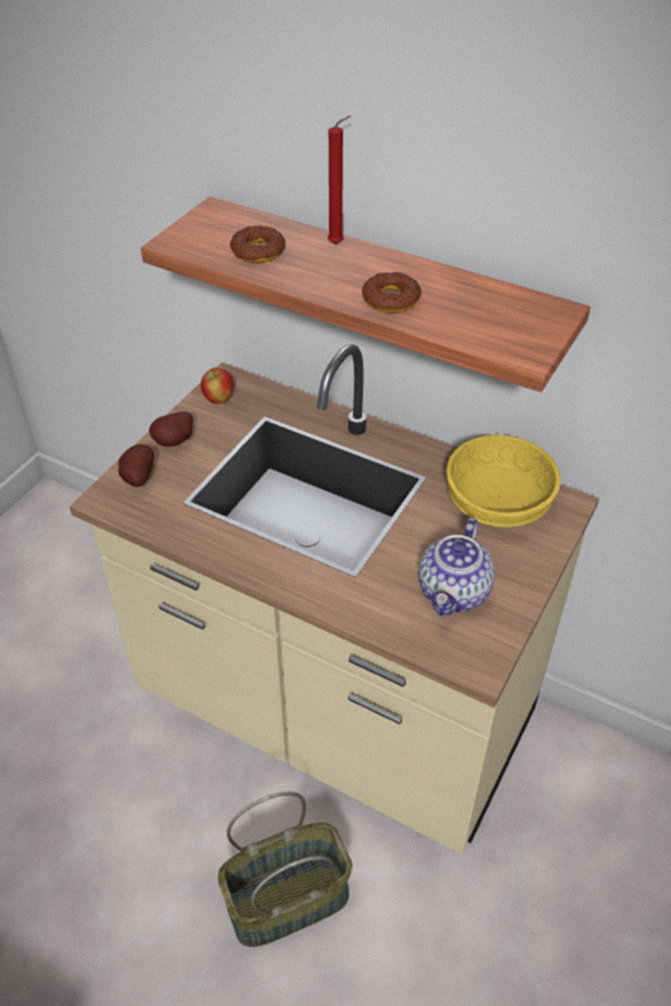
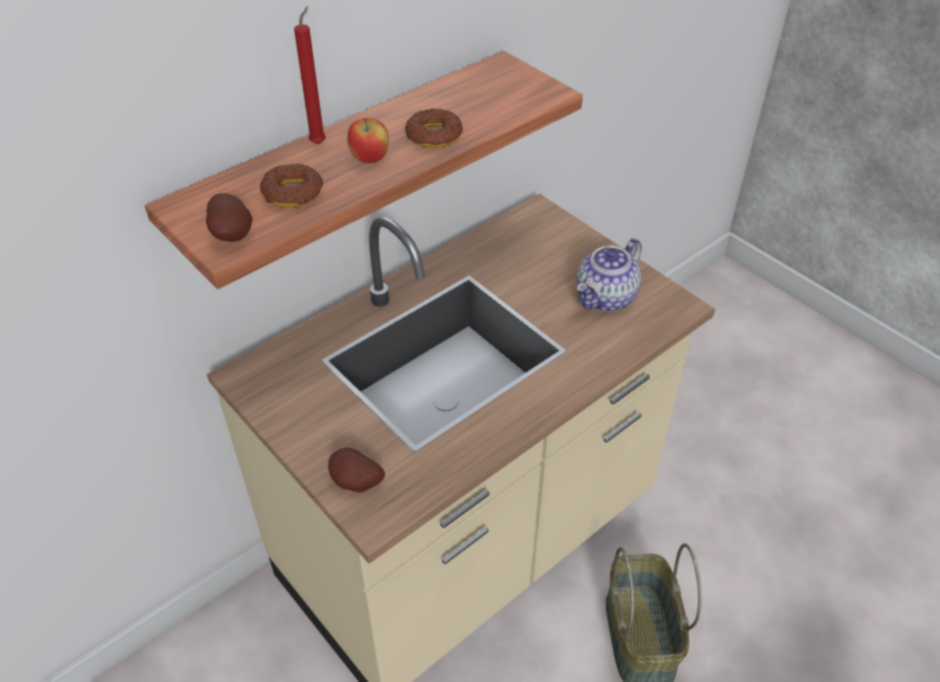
camera: 70 degrees left, 0 degrees up
potato [149,412,193,447] -> potato moved to [206,193,253,242]
apple [201,368,233,404] -> apple moved to [347,118,389,163]
teapot [419,518,495,616] -> teapot turned 90 degrees clockwise [576,238,642,312]
yellow bowl [446,435,561,527] -> none

